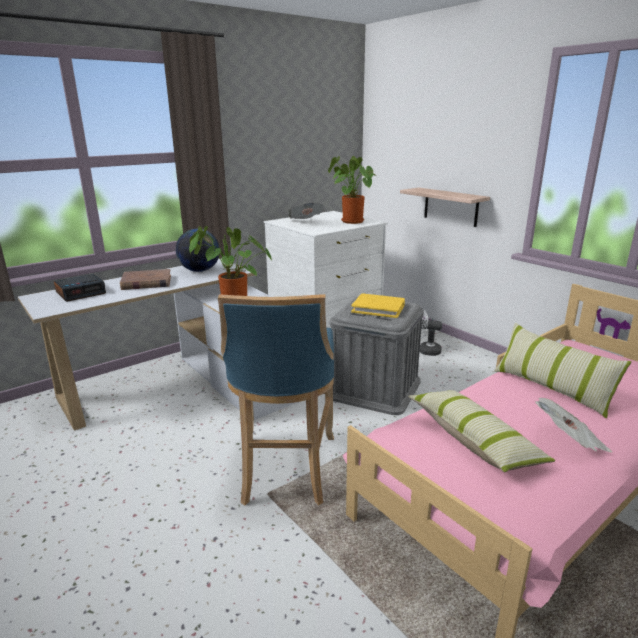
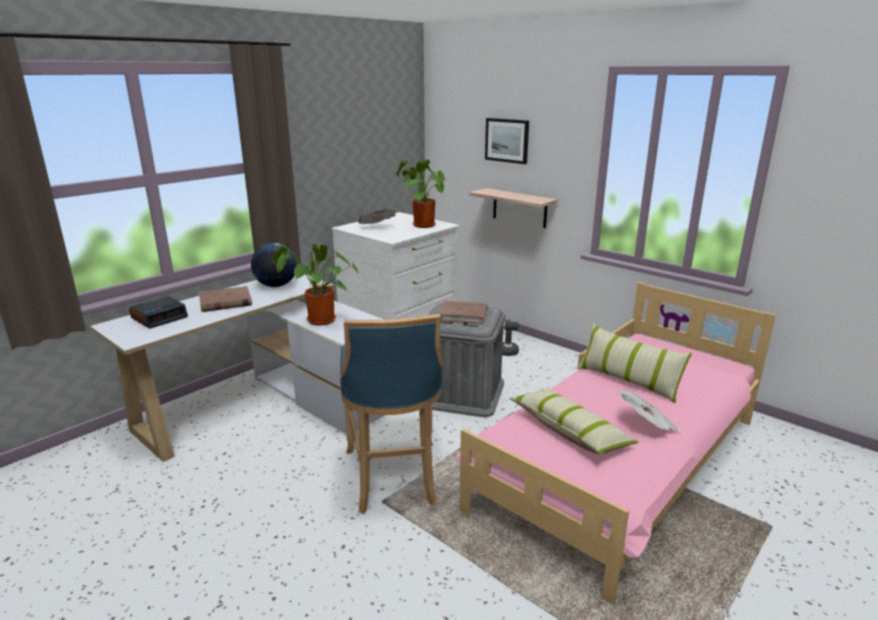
camera: 10 degrees left, 0 degrees up
yellow book [351,293,405,318] -> brown book [438,301,487,324]
none -> picture [485,118,529,164]

